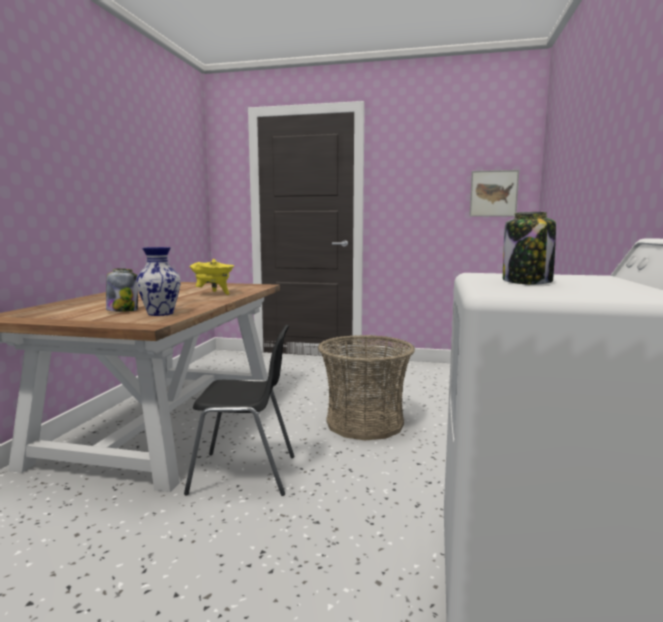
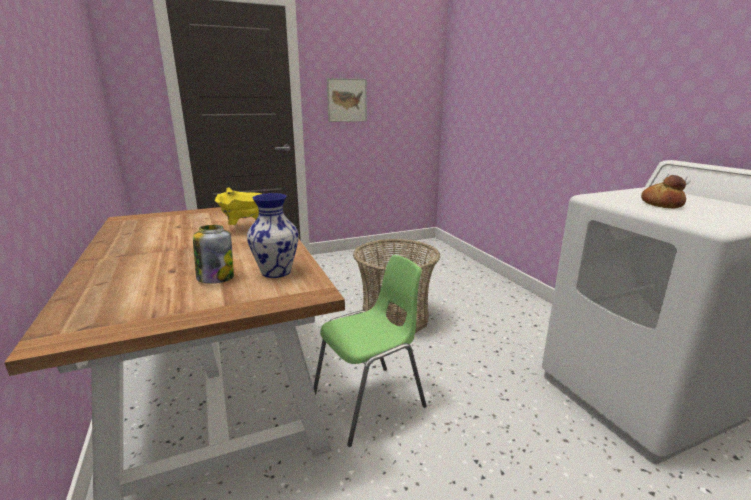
camera: 35 degrees left, 10 degrees up
black chair [184,325,294,496] -> green chair [313,255,427,447]
picture [469,170,519,217] -> picture moved to [327,78,367,122]
jar [503,212,556,285] -> bread [641,175,686,208]

